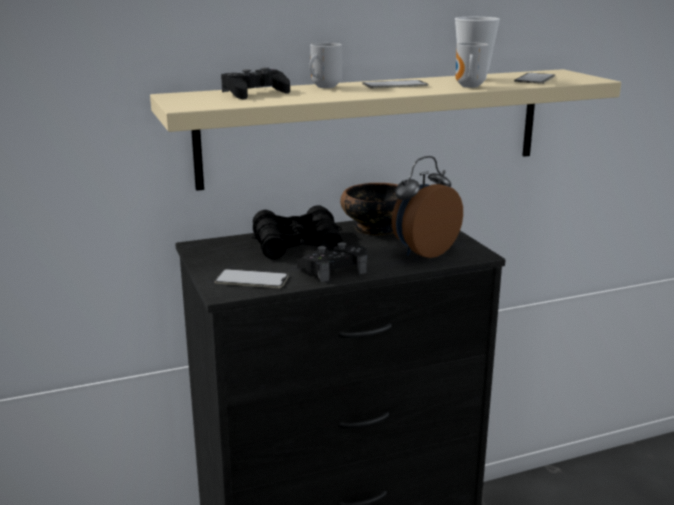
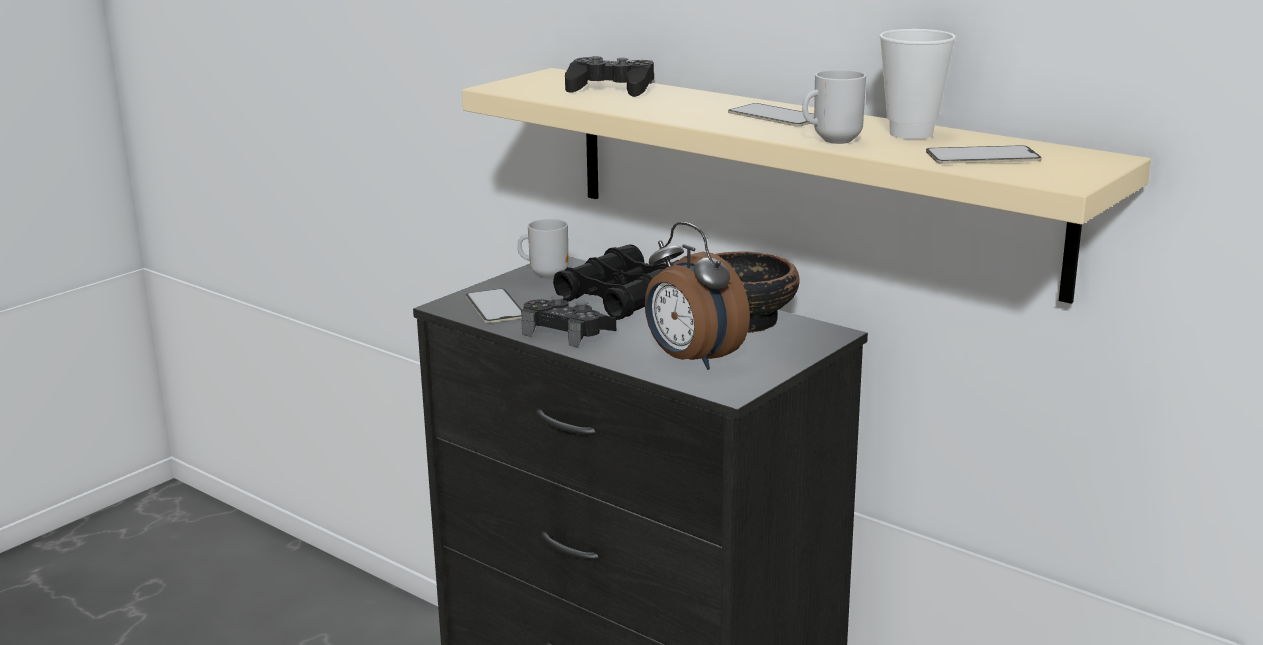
camera: 60 degrees right, 0 degrees up
mug [309,43,342,88] -> mug moved to [517,219,568,279]
alarm clock [391,156,463,258] -> alarm clock turned 150 degrees counterclockwise [645,222,750,370]

